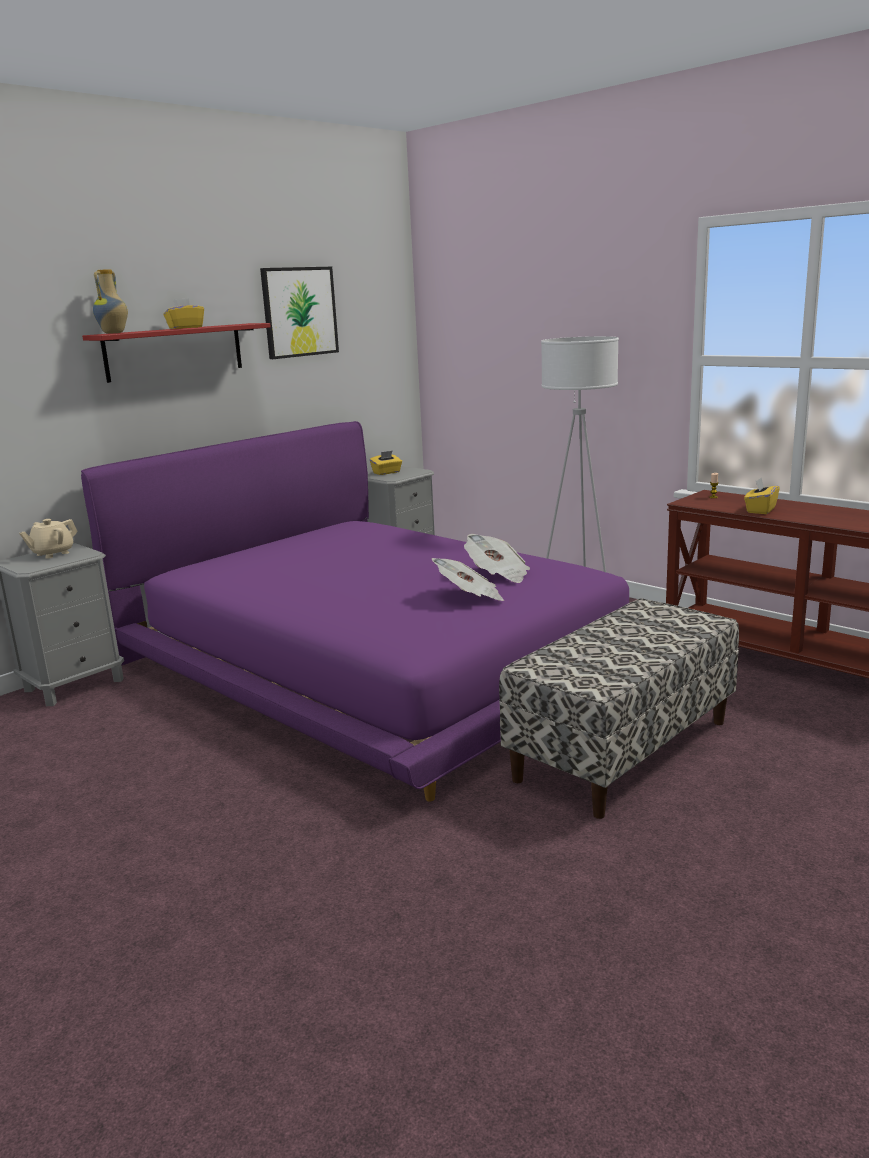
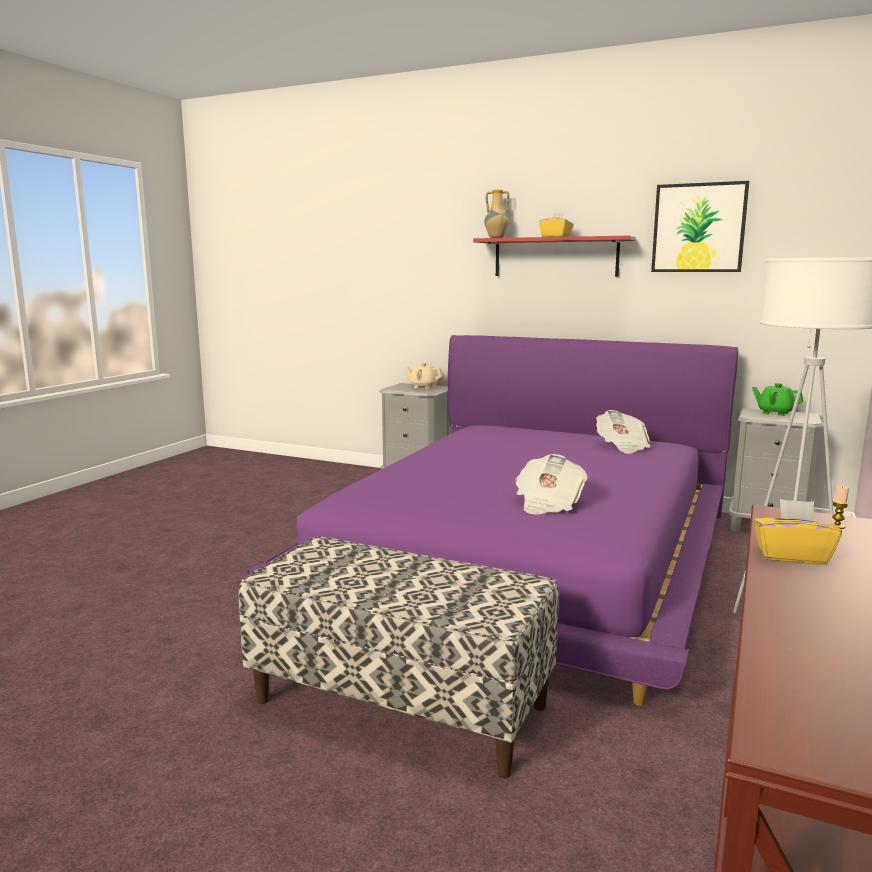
camera: 70 degrees right, 5 degrees down
yellow tissue box [370,450,402,475] -> green teapot [752,383,803,416]
newspaper [432,558,504,601] -> newspaper moved to [596,410,650,454]

